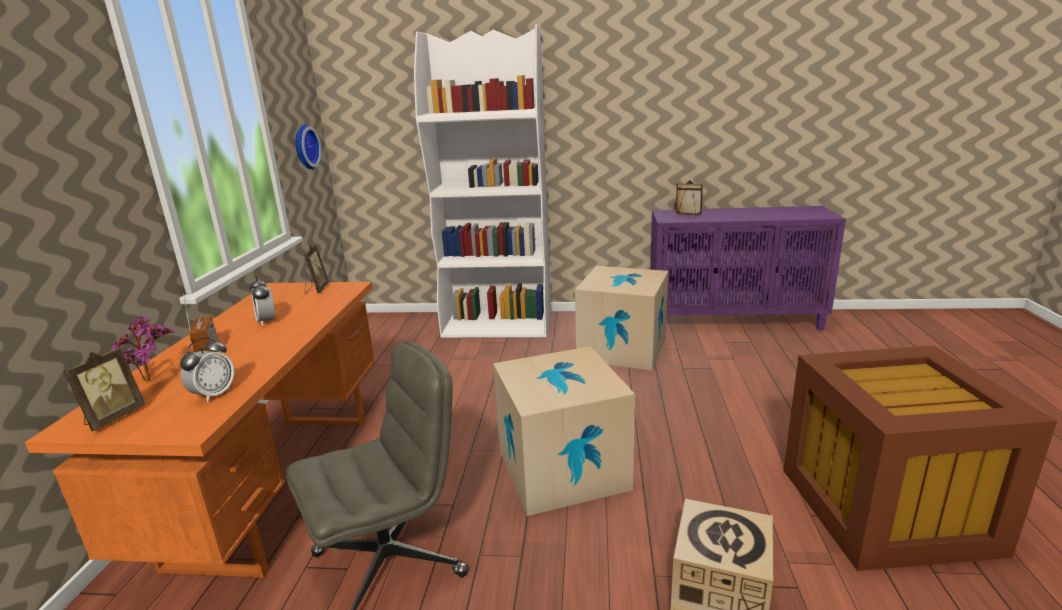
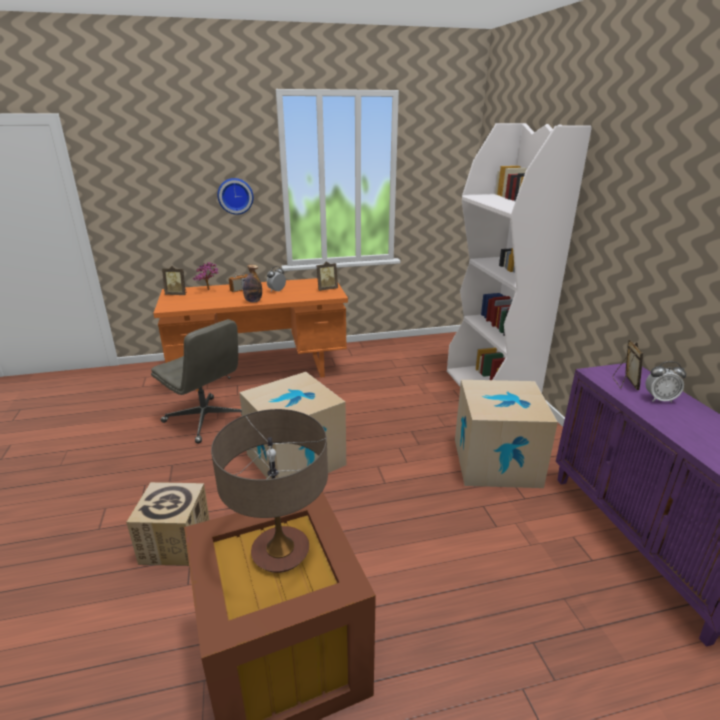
camera: 70 degrees right, 5 degrees up
alarm clock [180,337,234,402] -> alarm clock moved to [645,361,686,403]
wall clock [296,124,322,169] -> wall clock moved to [217,178,254,215]
none -> table lamp [211,409,328,573]
none -> bottle [243,265,262,302]

